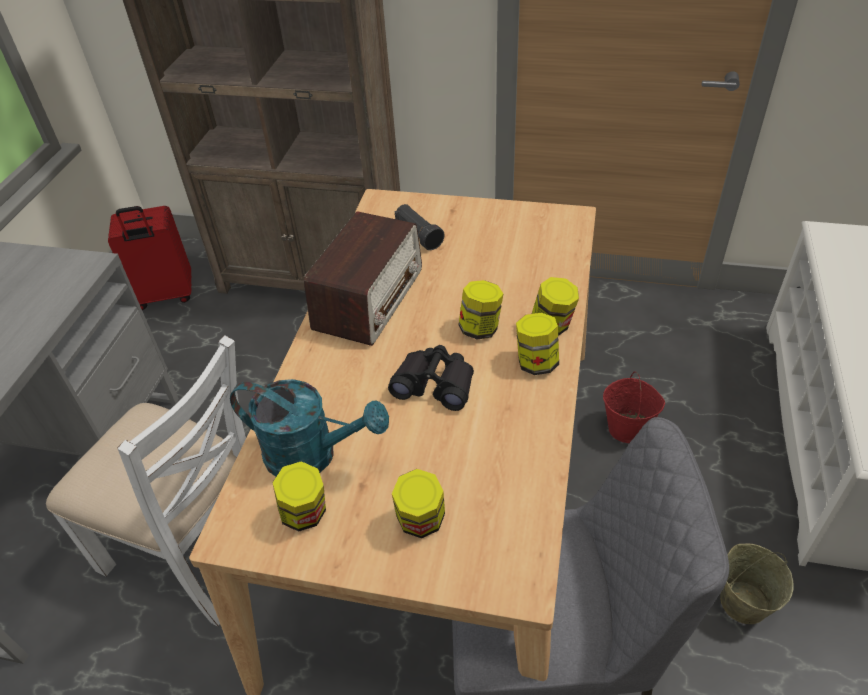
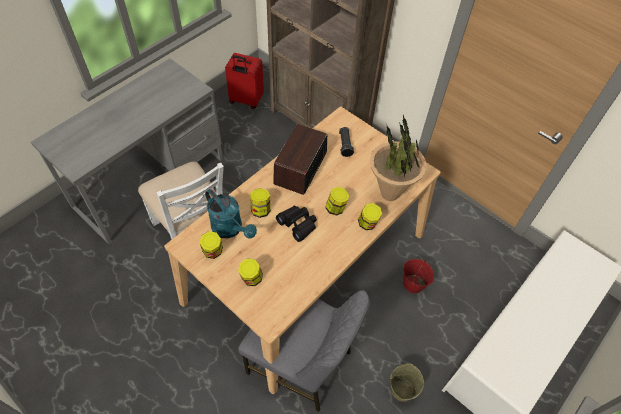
camera: 25 degrees right, 10 degrees up
radio [304,211,422,346] -> radio turned 150 degrees clockwise [273,124,327,195]
jar [516,313,559,375] -> jar moved to [250,188,270,218]
none -> potted plant [370,115,427,201]

